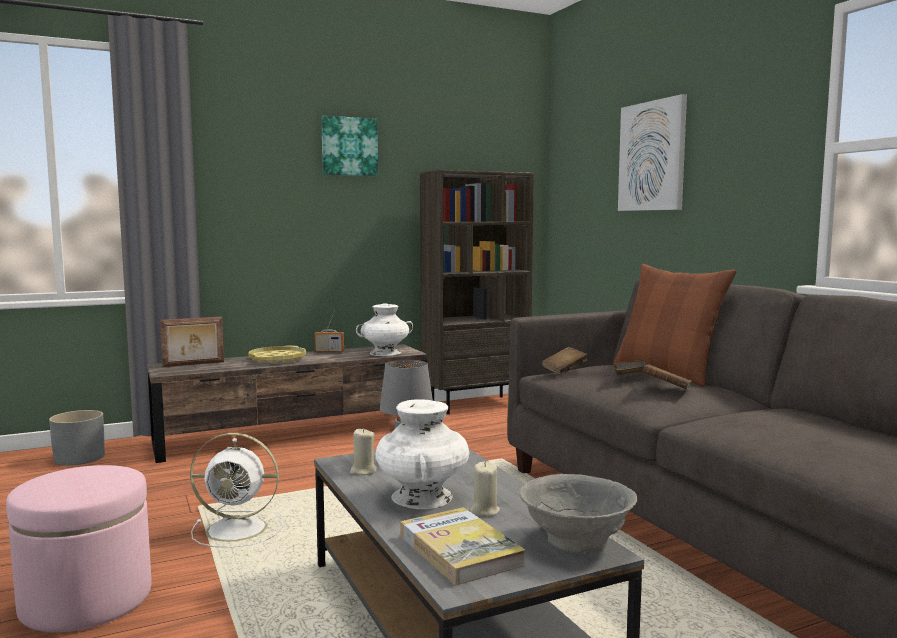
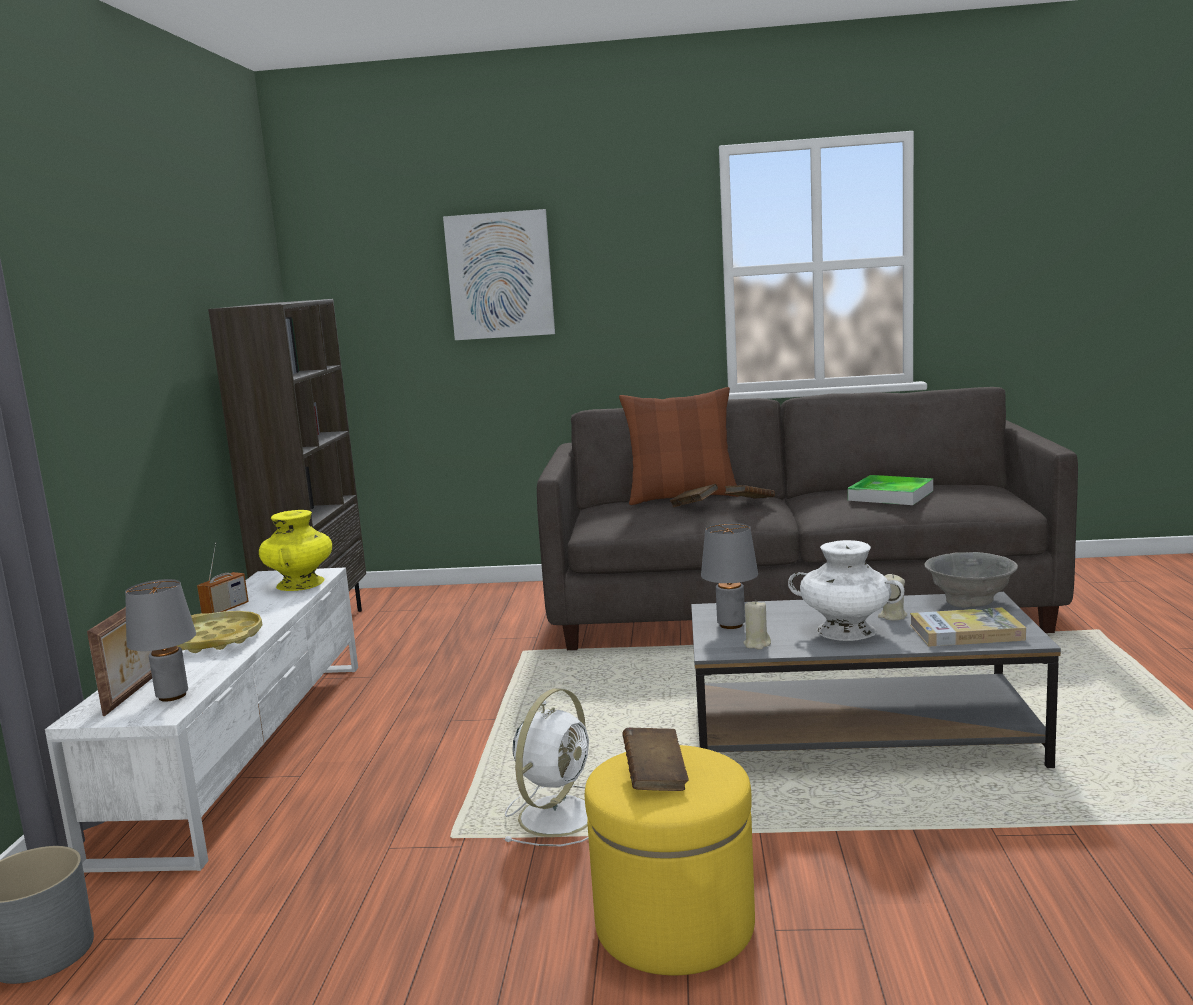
camera: 60 degrees left, 5 degrees up
pink ottoman [6,465,152,632] -> yellow ottoman [585,745,755,975]
brown tv stand [147,344,427,463] -> white tv stand [45,567,358,872]
picture [321,115,378,176] -> none
white vase [356,303,413,356] -> yellow vase [259,510,332,591]
brown book [541,347,588,375] -> brown book moved to [622,728,688,791]
none -> grey table lamp [125,579,196,702]
none -> tray [848,475,933,505]

